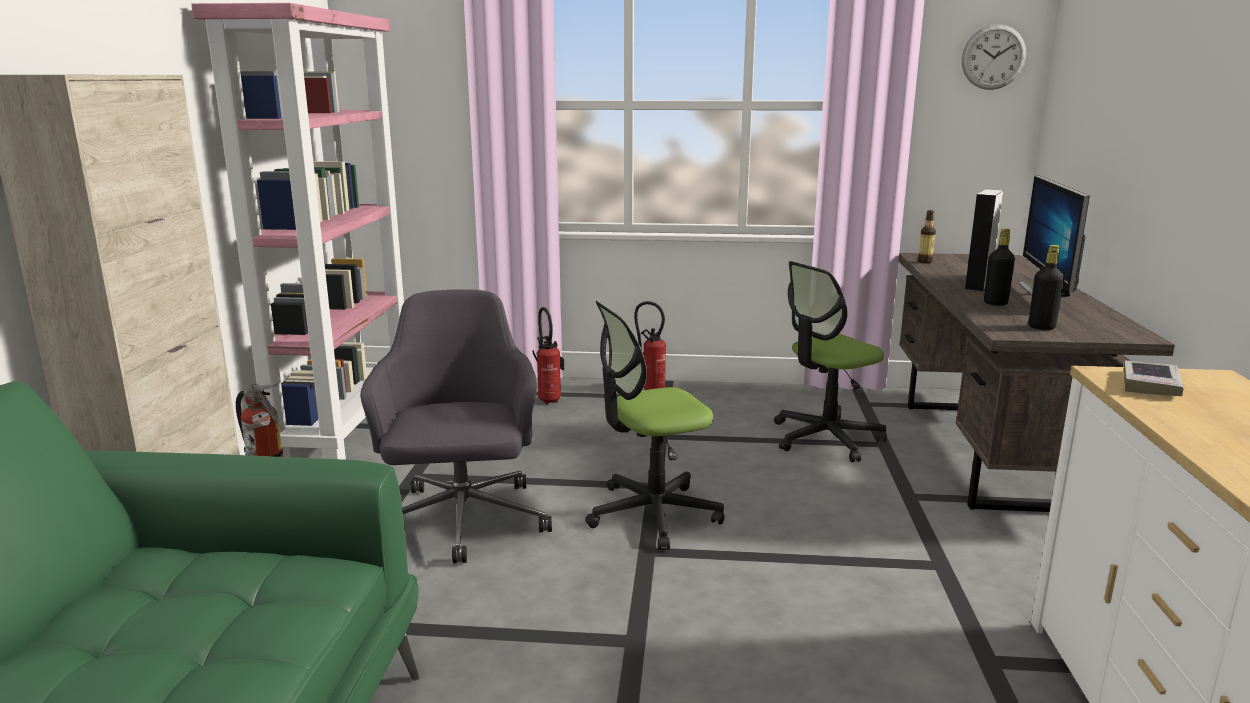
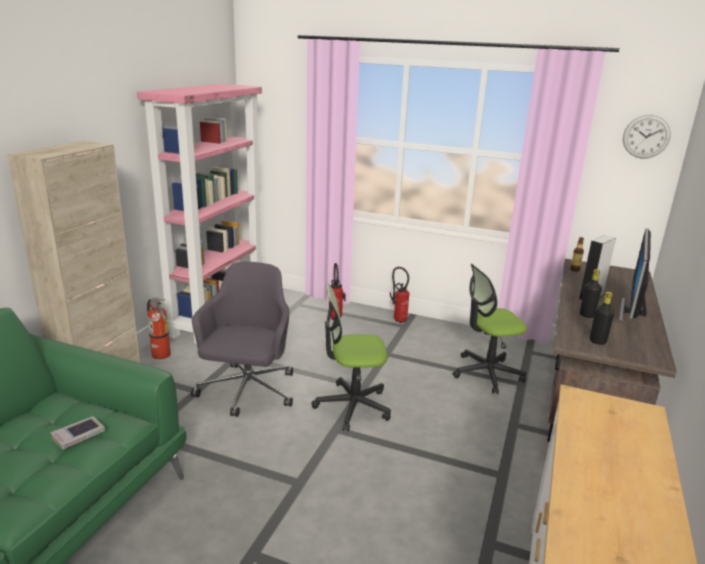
camera: 15 degrees right, 5 degrees up
book [1124,361,1184,396] -> book moved to [50,416,105,450]

